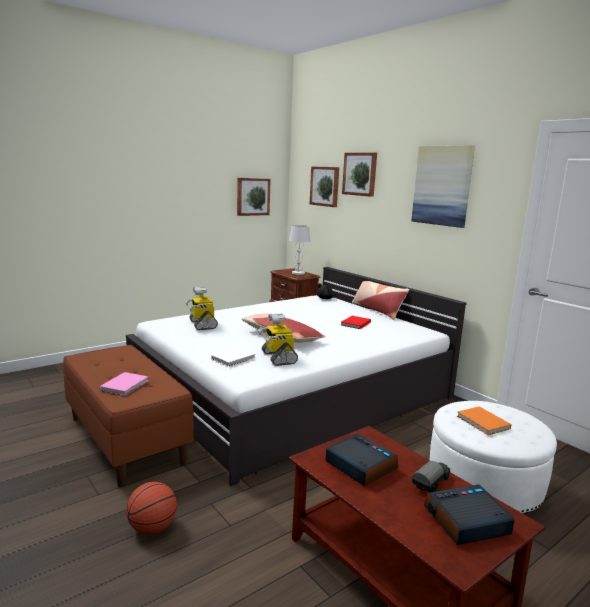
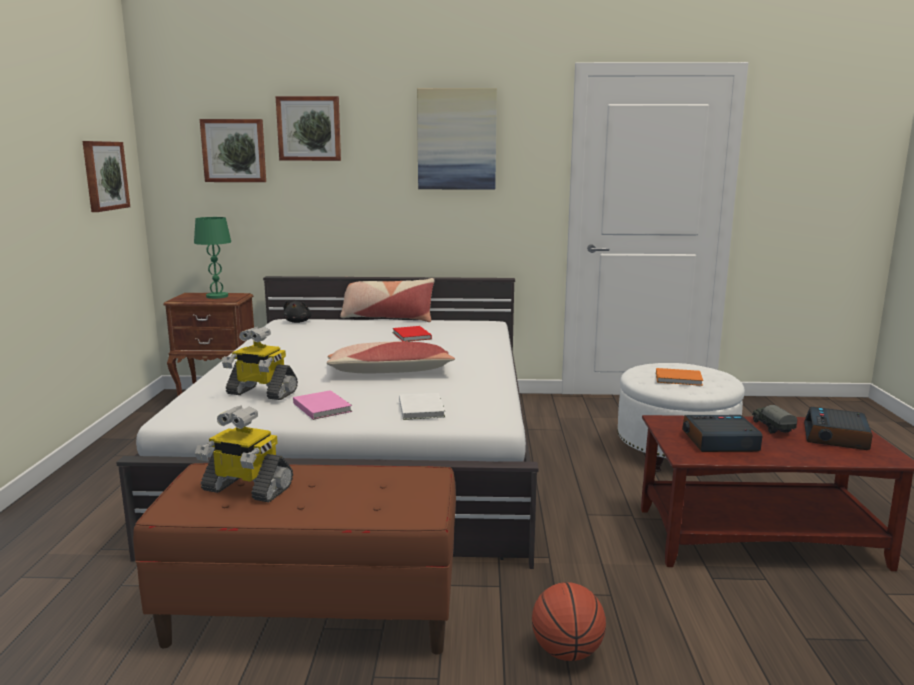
camera: 50 degrees left, 0 degrees up
pink book [100,372,148,396] -> pink book moved to [293,390,352,420]
toy robot [258,314,298,366] -> toy robot moved to [195,406,293,502]
white table lamp [289,225,310,275] -> green table lamp [194,217,231,299]

